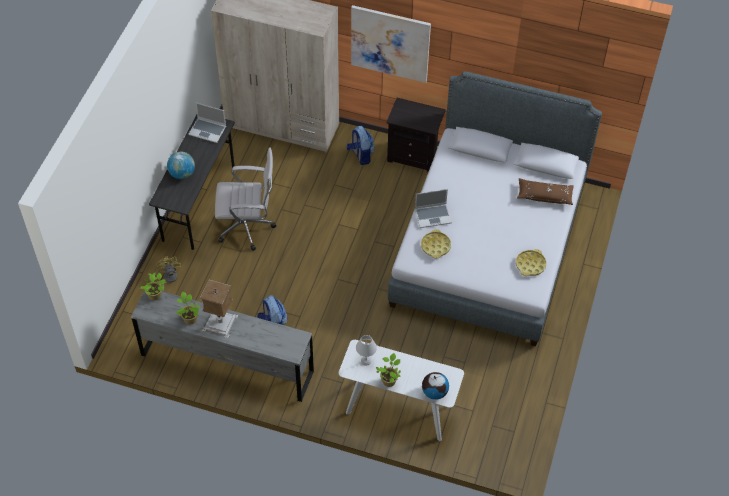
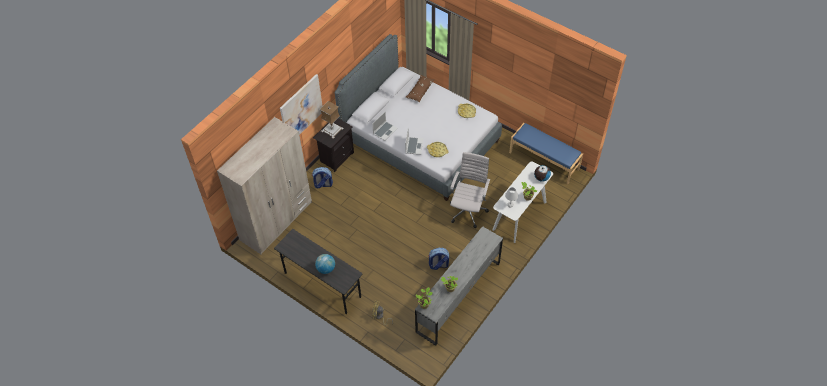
camera: 70 degrees left, 0 degrees up
laptop [188,102,226,143] -> laptop moved to [372,111,398,141]
table lamp [200,280,239,338] -> table lamp moved to [320,101,344,139]
white office chair [215,147,276,251] -> white office chair moved to [450,152,491,228]
none -> blue bench [509,123,583,184]

